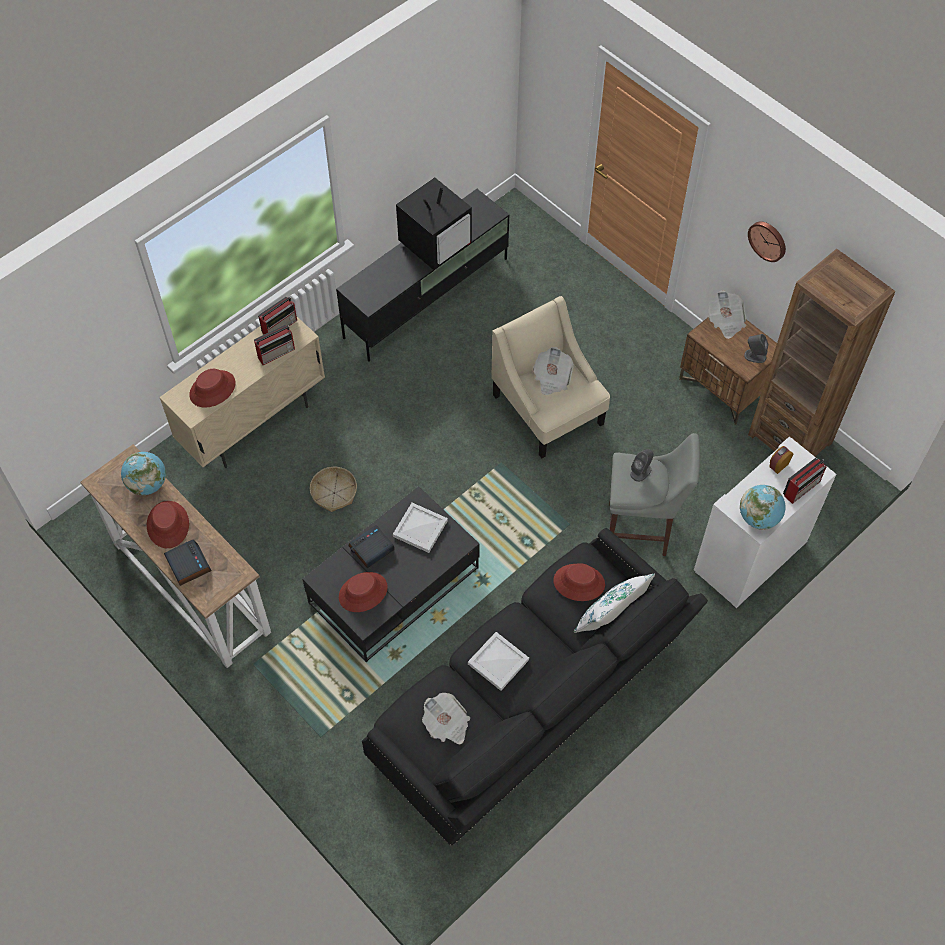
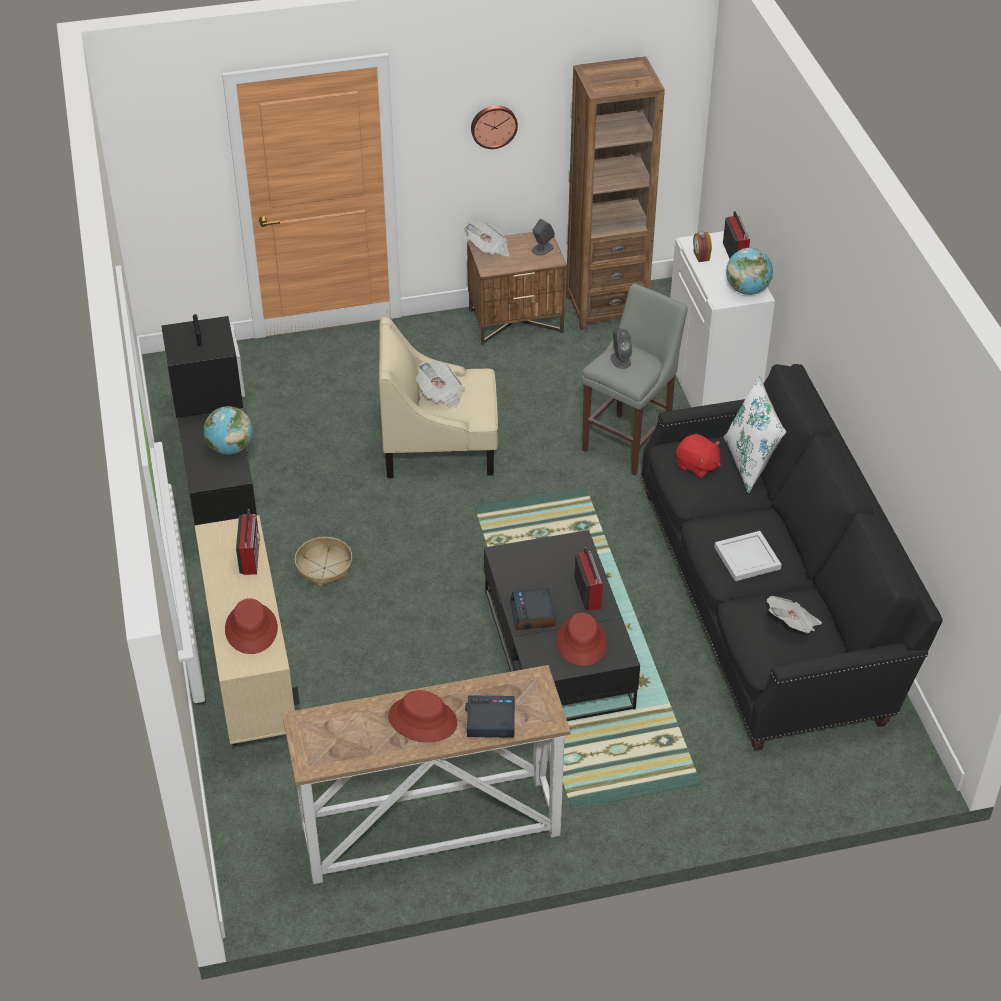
camera: 60 degrees left, 15 degrees down
globe [121,452,166,495] -> globe moved to [204,406,253,455]
radio [258,297,297,335] -> radio moved to [574,547,603,611]
basket [310,467,357,512] -> basket moved to [295,537,352,587]
white tray [393,503,448,553] -> none
red hat [553,563,605,601] -> red plush toy [676,434,721,478]

